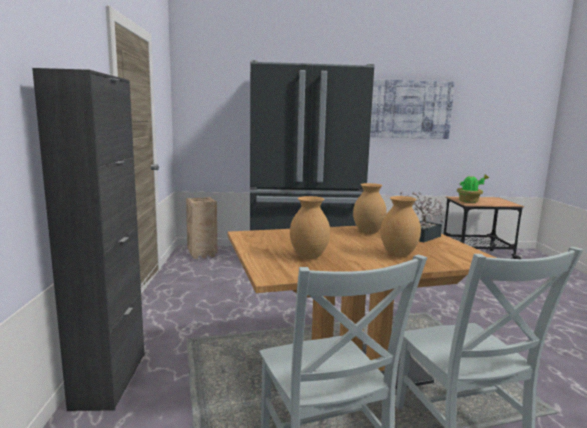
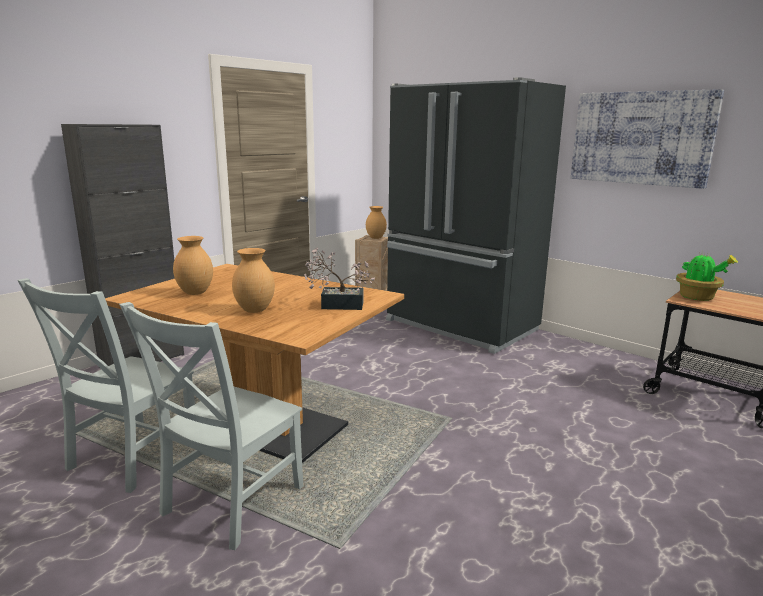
camera: 45 degrees right, 5 degrees up
brown vase [353,183,387,234] -> brown vase moved to [366,206,387,239]

